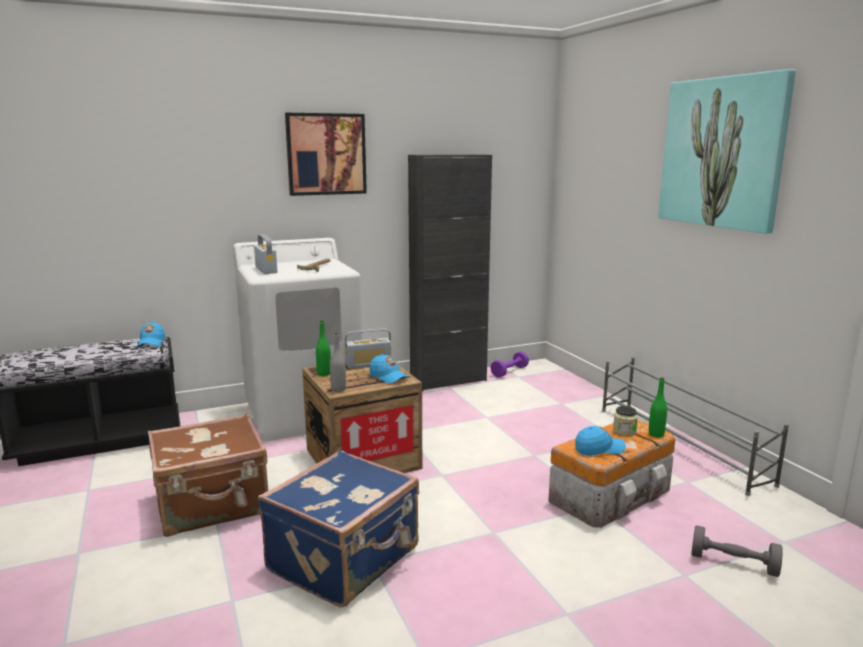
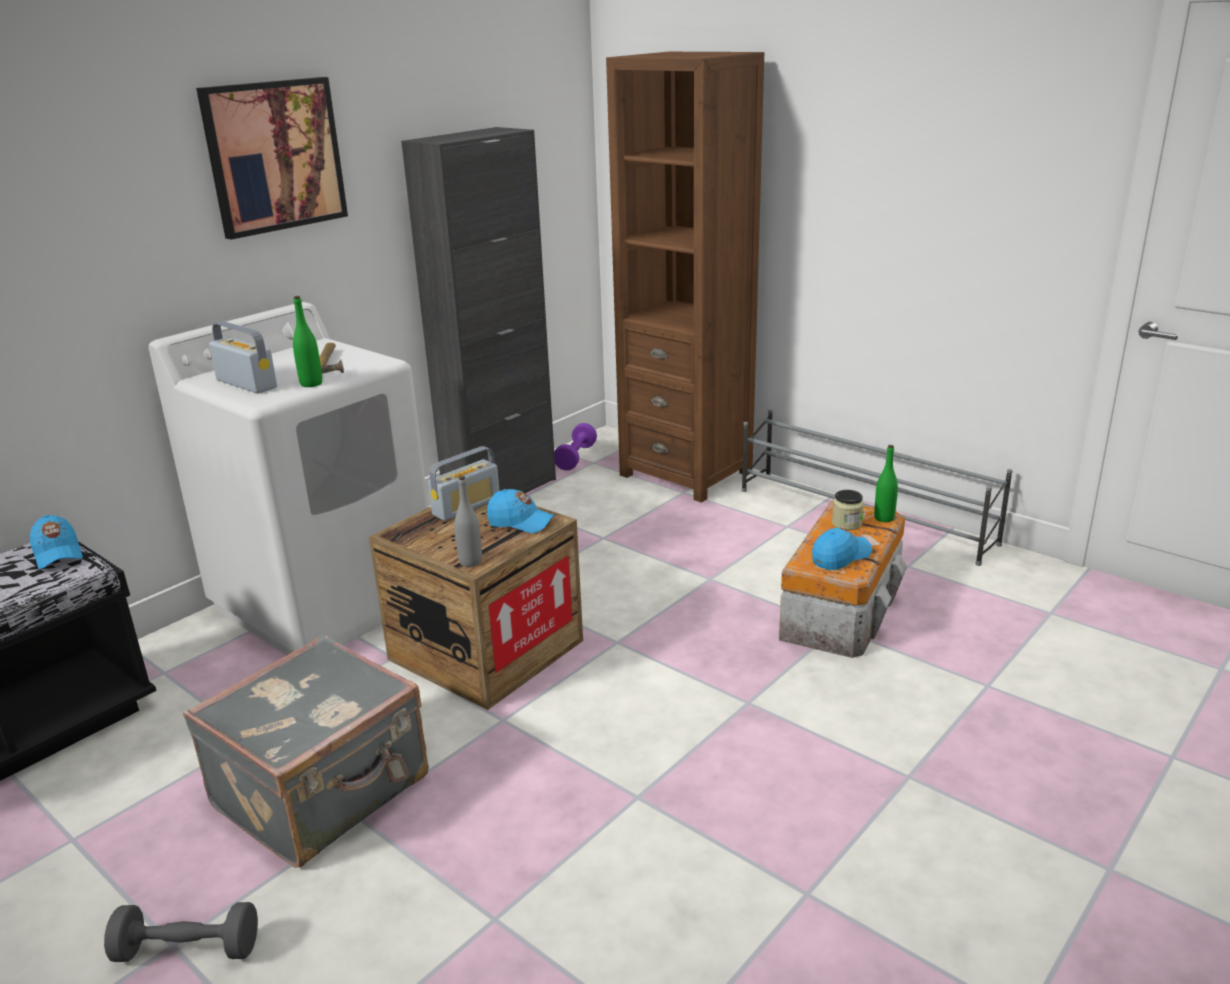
camera: 25 degrees left, 10 degrees up
brown suitcase [148,413,268,537] -> grey suitcase [183,634,429,867]
blue suitcase [258,450,419,608] -> none
green bottle [316,320,331,376] -> green bottle moved to [293,296,322,387]
picture [658,69,796,234] -> none
grey dumbbell [691,525,783,577] -> grey dumbbell moved to [104,902,258,962]
none -> brown bookcase [606,52,764,503]

